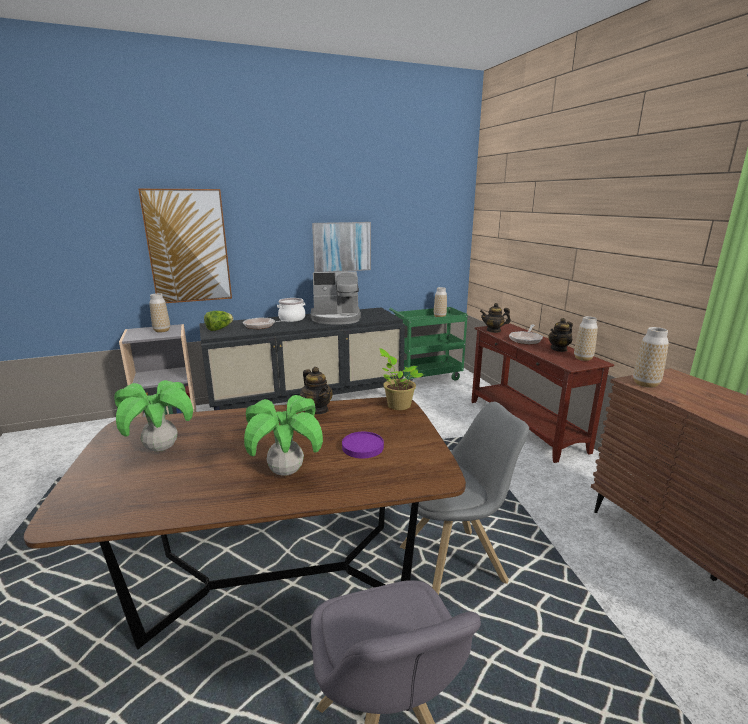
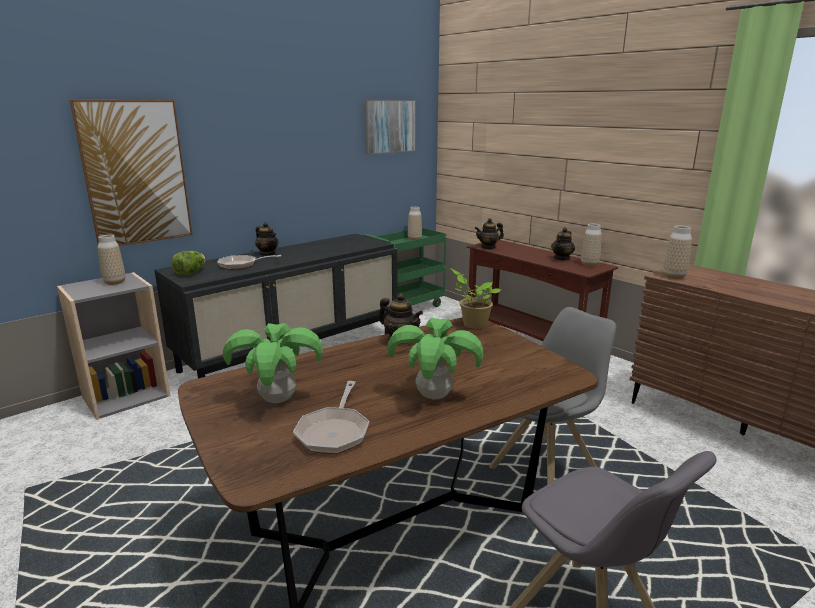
camera: 20 degrees left, 0 degrees up
cooking pot [277,298,306,322] -> teapot [255,222,279,256]
coffee machine [311,271,361,325] -> none
picture [312,222,371,272] -> picture moved to [364,100,416,155]
purple plate [342,432,384,458] -> none
frying pan [509,325,543,345] -> frying pan moved to [293,381,369,454]

